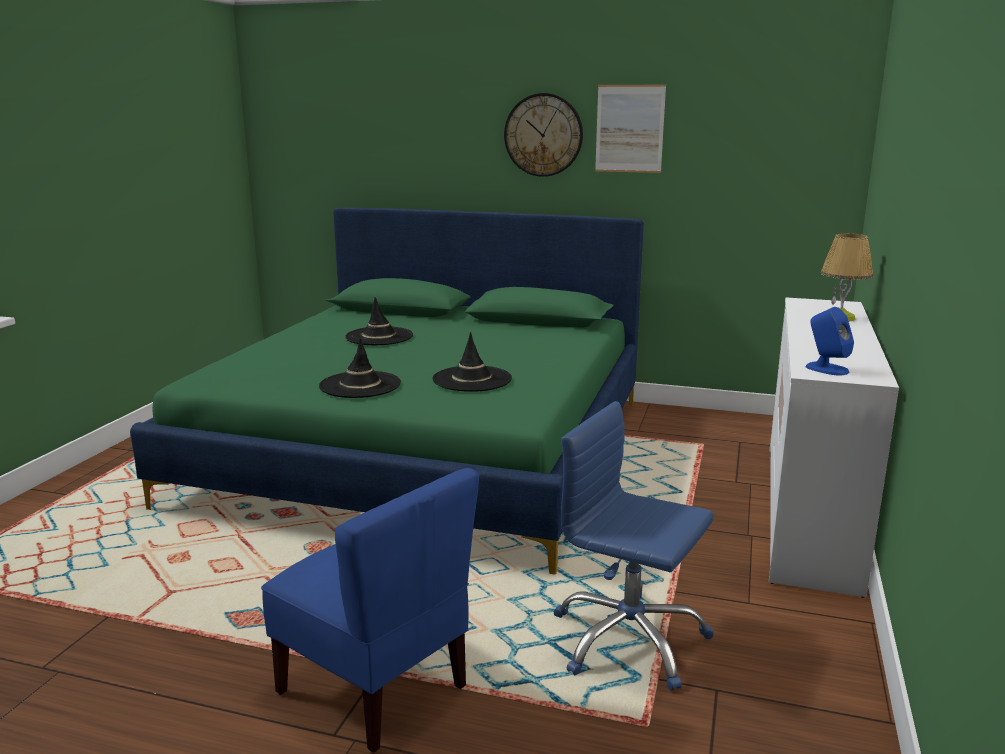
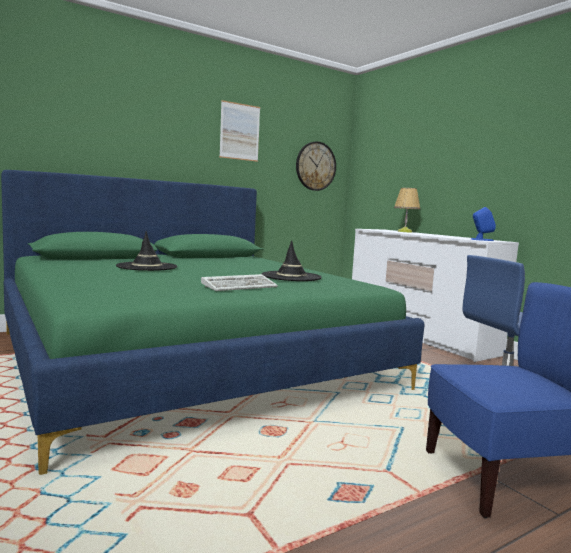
camera: 50 degrees left, 10 degrees down
black hat [319,338,401,398] -> keyboard [201,274,278,291]
wall clock [504,93,583,177] -> wall clock moved to [296,141,336,191]

